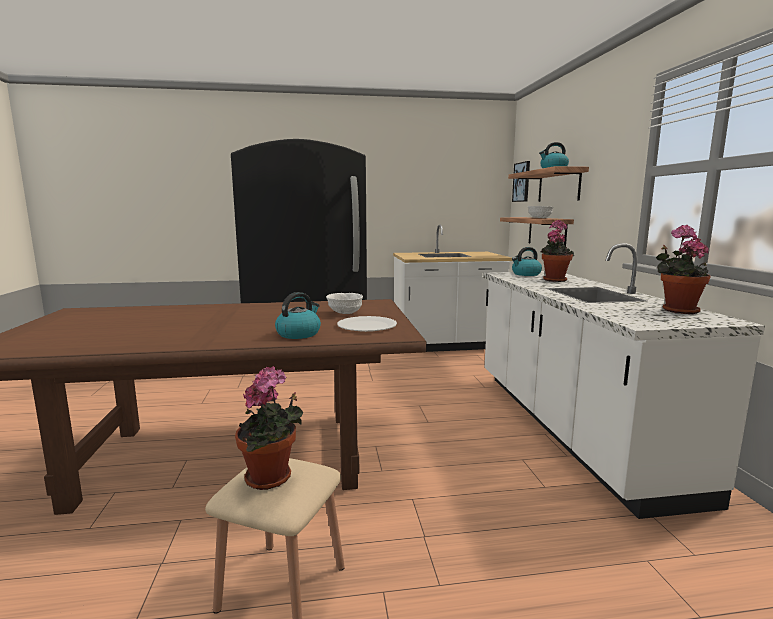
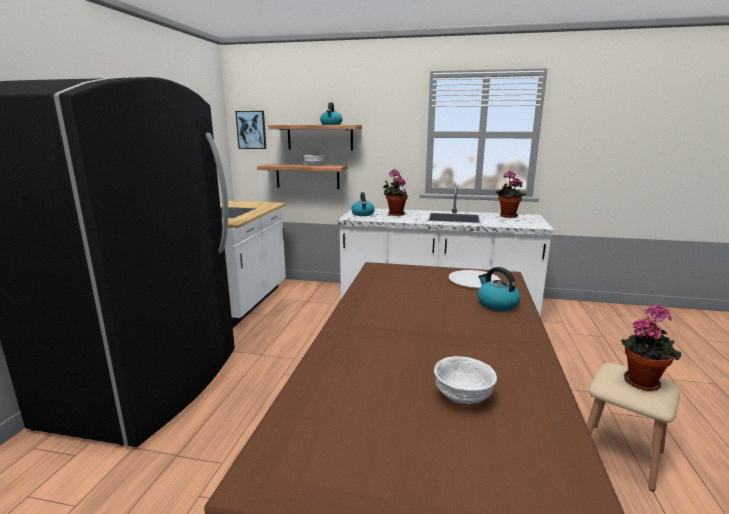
camera: 70 degrees left, 5 degrees up
white bowl [326,293,363,314] -> white bowl moved to [434,356,497,404]

